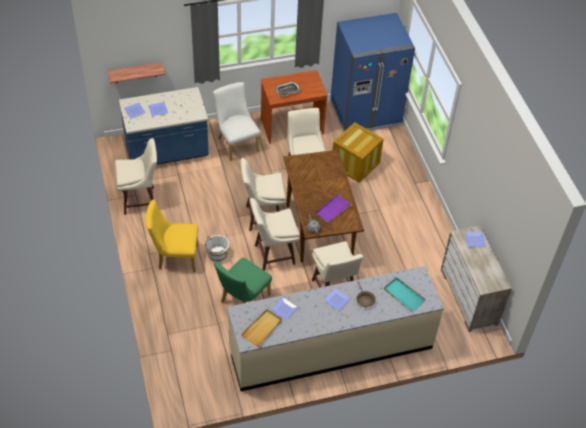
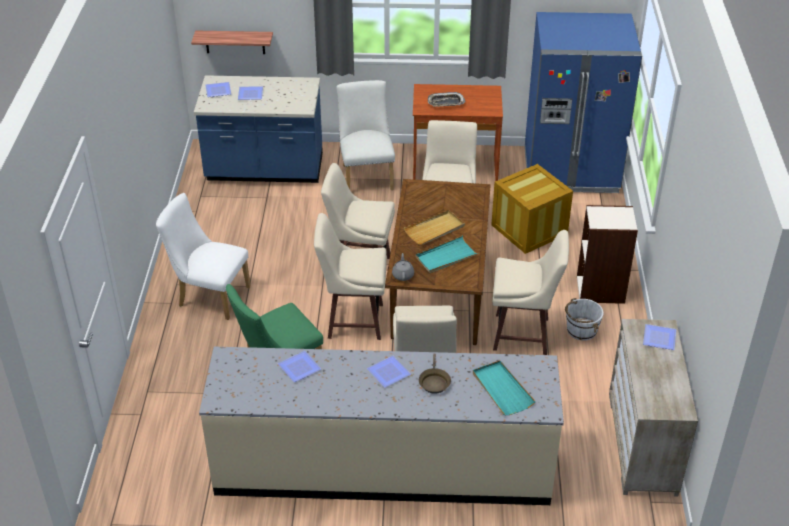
camera: 20 degrees right, 10 degrees down
beige stool [115,138,157,215] -> beige stool moved to [493,230,569,355]
yellow chair [146,199,199,272] -> white chair [156,193,251,320]
white bucket [205,235,229,262] -> white bucket moved to [565,298,604,341]
beige tray [241,309,282,346] -> beige tray moved to [404,210,465,245]
purple tray [315,193,353,224] -> turquoise tray [416,235,479,273]
none -> bookcase [577,205,638,304]

